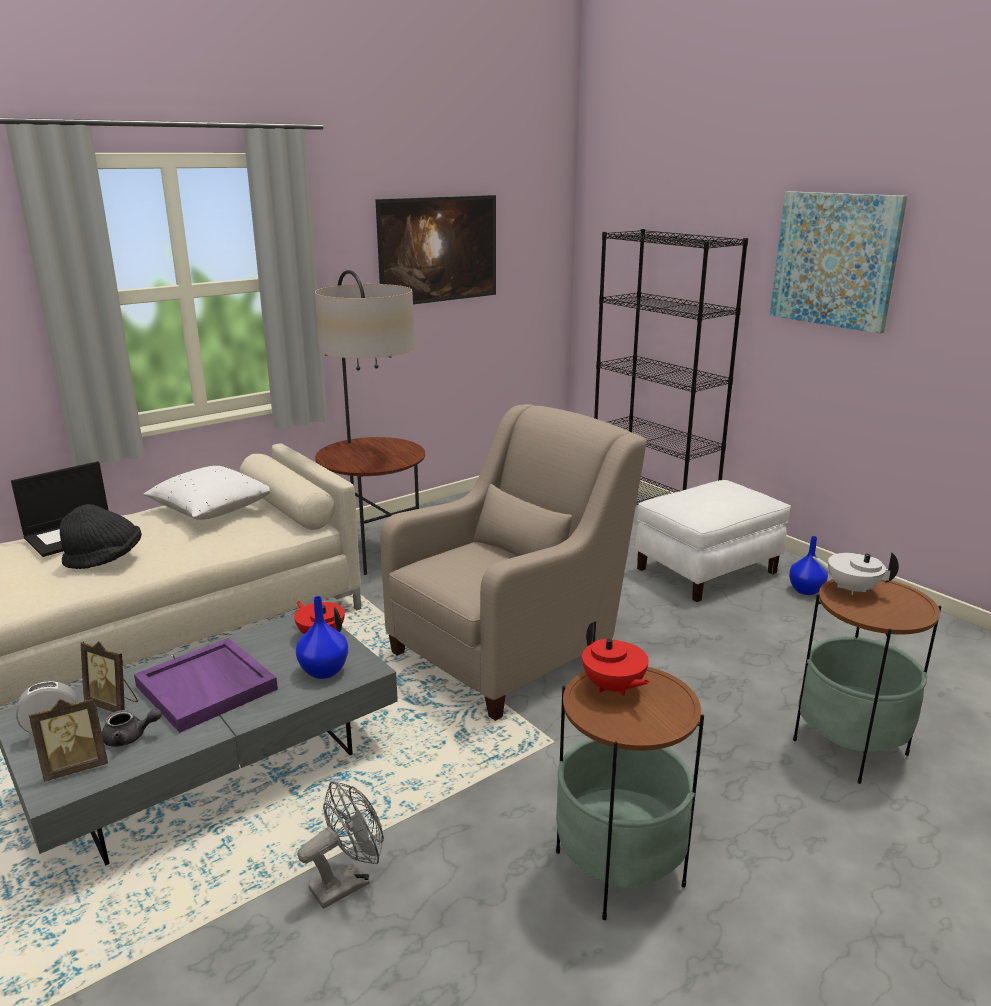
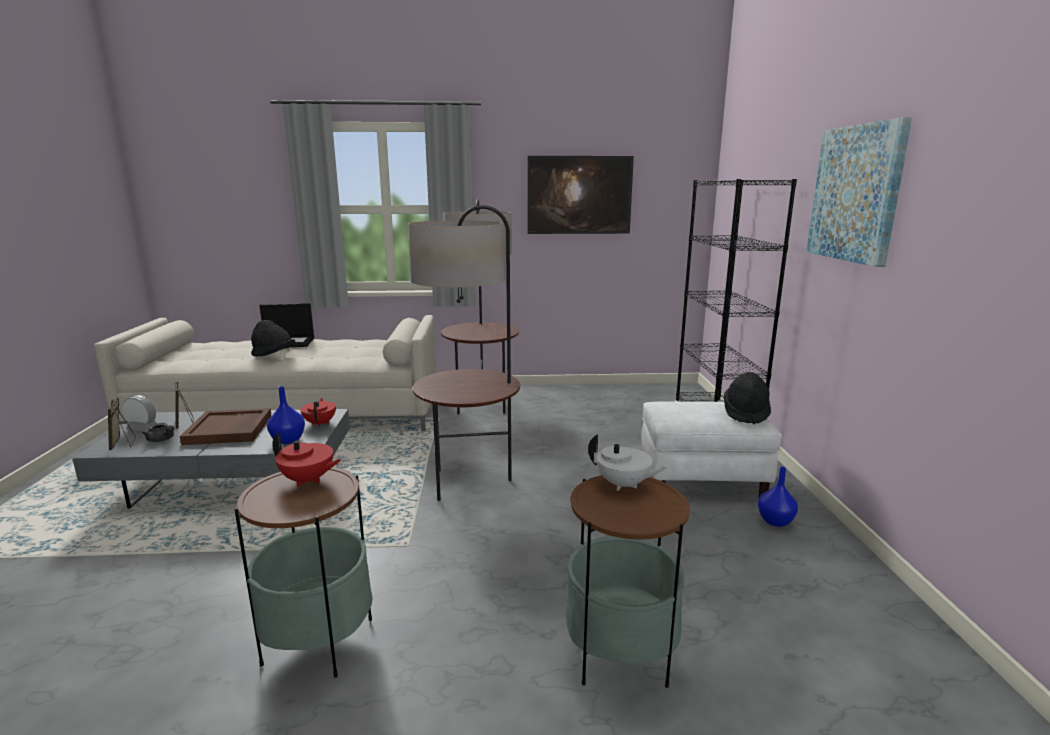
camera: 35 degrees right, 5 degrees down
picture frame [29,699,108,782] -> picture frame turned 60 degrees clockwise [108,398,136,450]
purple tray [134,638,278,733] -> brown tray [180,408,272,445]
white pillow [144,466,270,520] -> none
grey fan [298,781,384,909] -> none
beige armchair [380,404,647,721] -> floor lamp [408,205,520,501]
red teapot [582,622,650,696] -> red teapot turned 75 degrees counterclockwise [272,432,341,487]
white teapot [813,552,899,595] -> white teapot turned 150 degrees clockwise [588,434,667,491]
none -> black hat [724,372,771,424]

